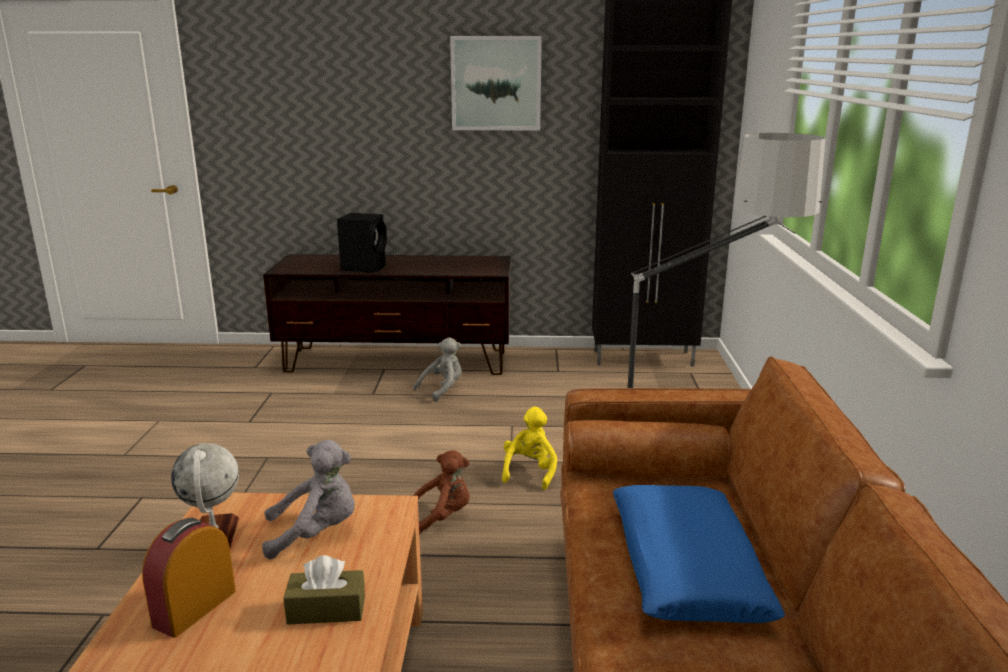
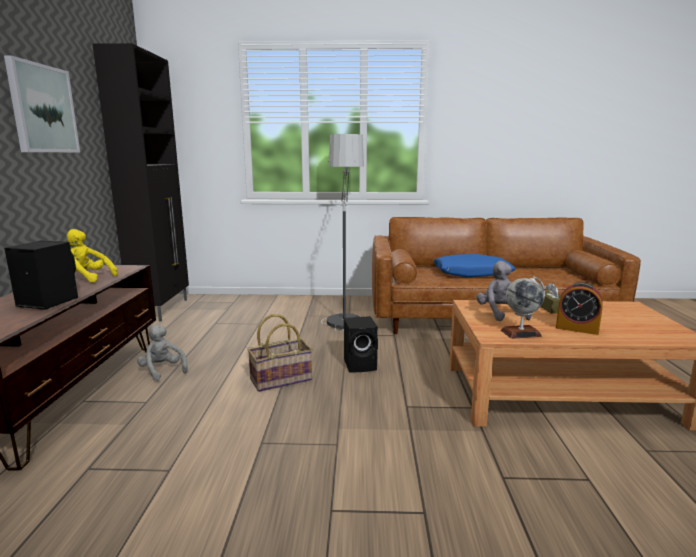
camera: 90 degrees left, 5 degrees down
brown plush toy [413,450,470,535] -> black speaker [344,316,378,372]
yellow plush toy [502,407,557,490] -> yellow plush toy moved to [67,229,118,282]
none -> basket [247,314,312,392]

